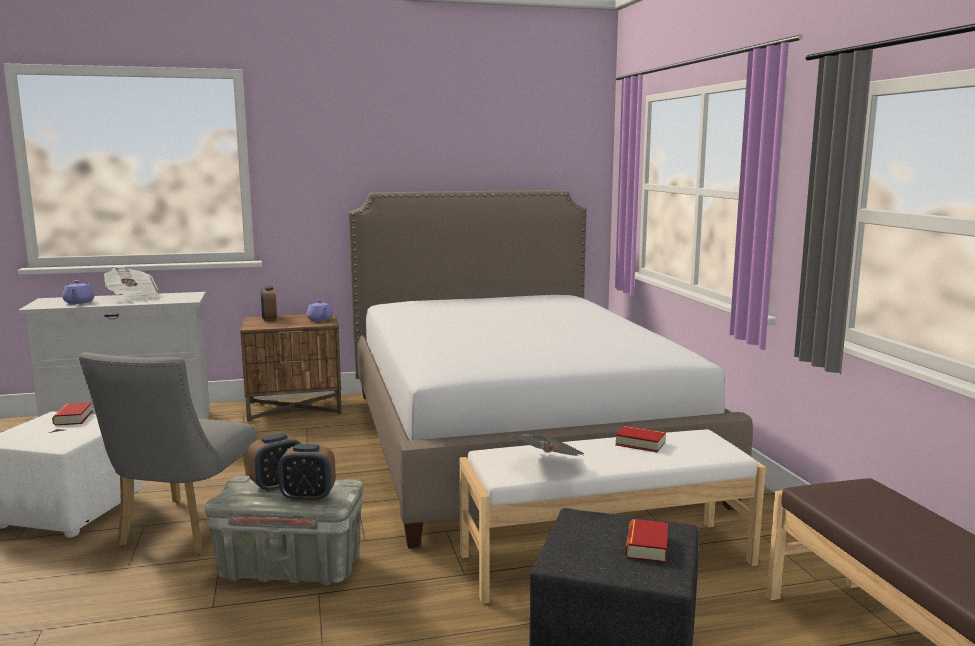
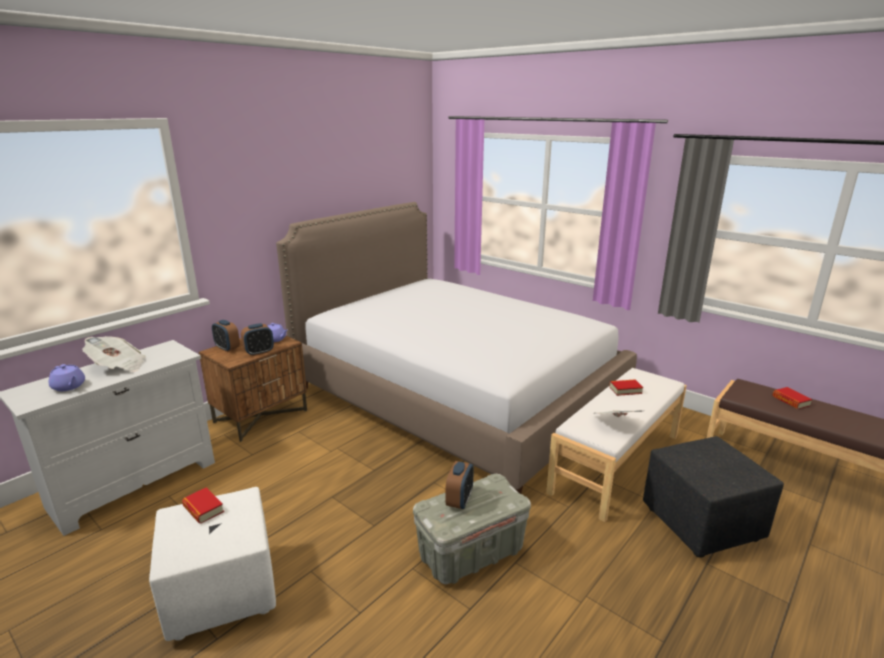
camera: 35 degrees left, 10 degrees up
grey chair [79,352,256,555] -> none
alarm clock [278,444,336,502] -> alarm clock moved to [241,323,274,356]
book [626,519,668,563] -> book moved to [772,387,812,409]

